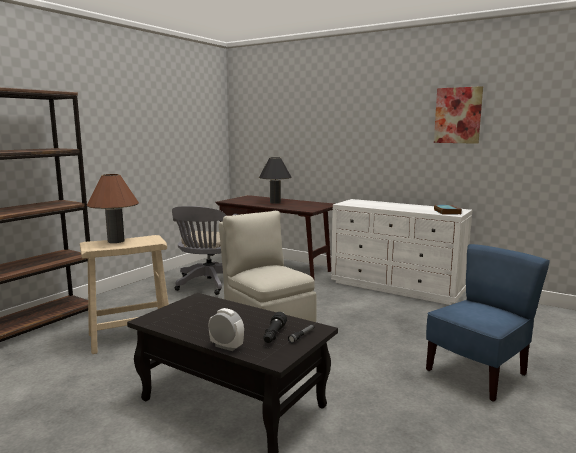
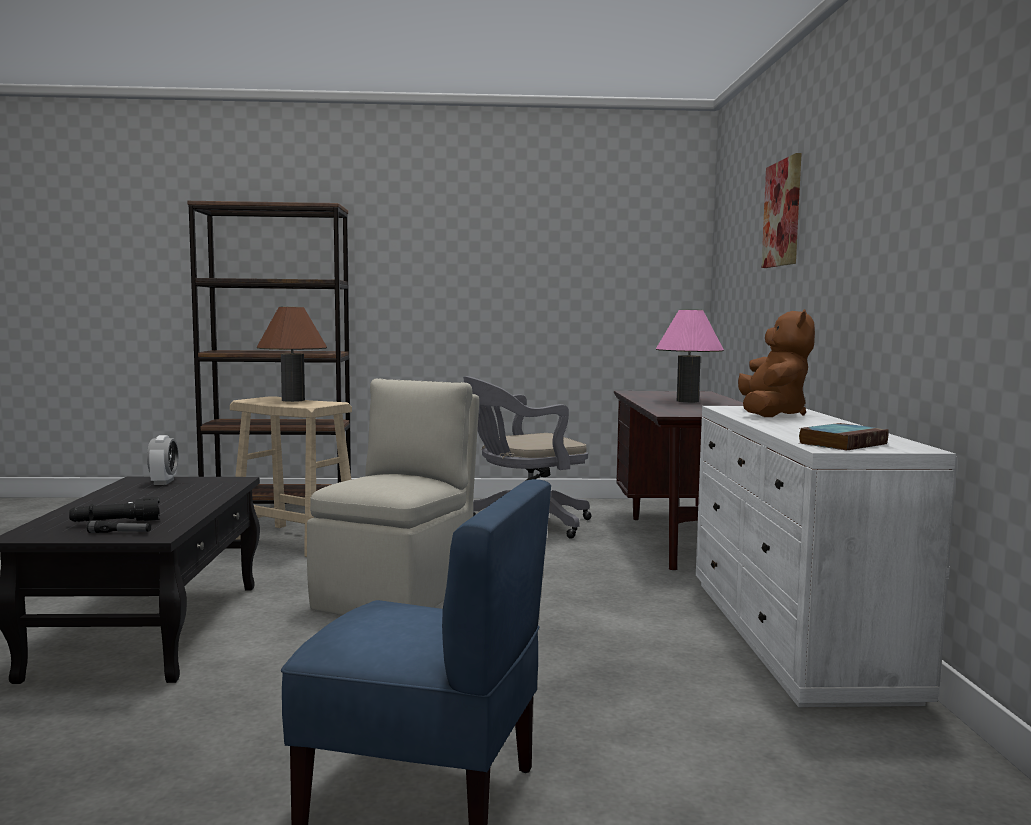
camera: 55 degrees right, 5 degrees down
alarm clock [208,308,244,351] -> alarm clock moved to [147,435,178,485]
black table lamp [259,157,291,203] -> pink table lamp [656,309,724,403]
picture [434,86,483,144] -> picture moved to [761,153,802,268]
none -> brown plush toy [738,309,815,417]

